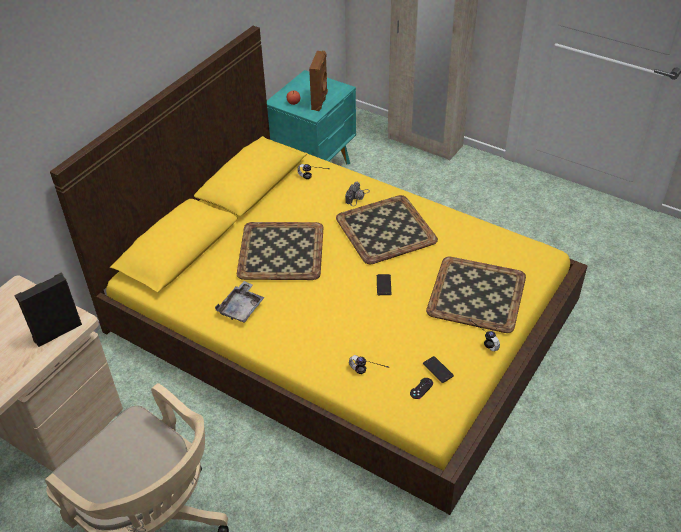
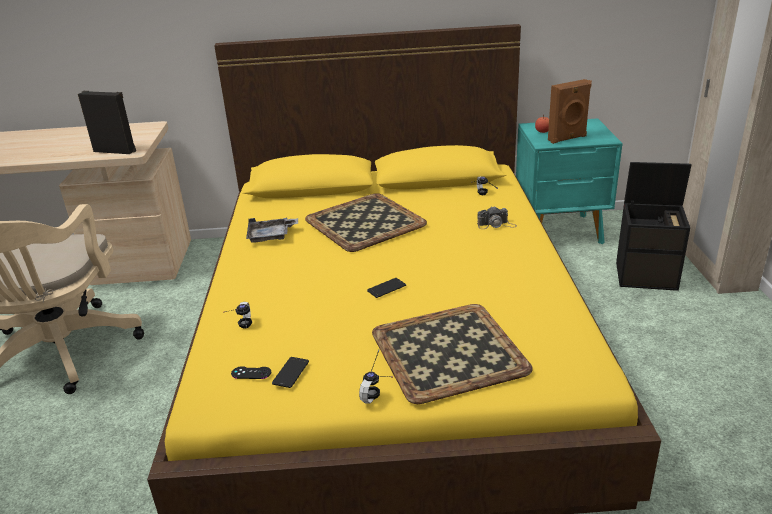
camera: 55 degrees right, 15 degrees down
tray [336,195,438,265] -> none
none -> black storage box [616,162,692,291]

